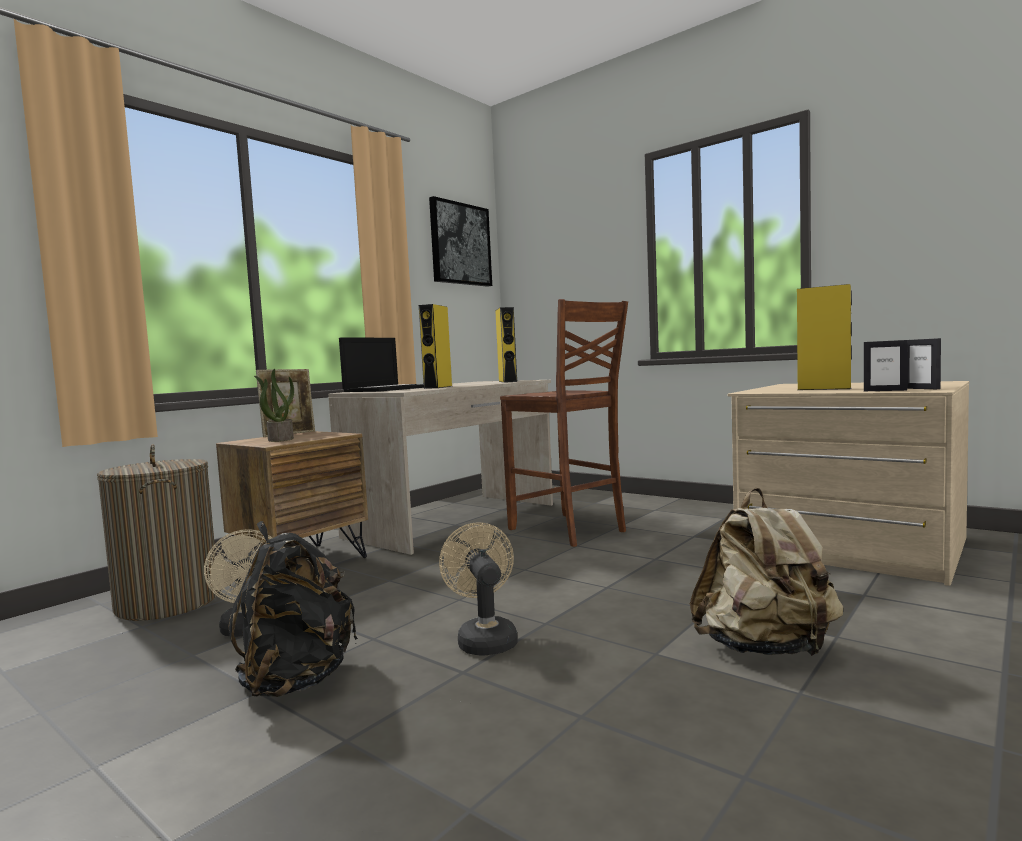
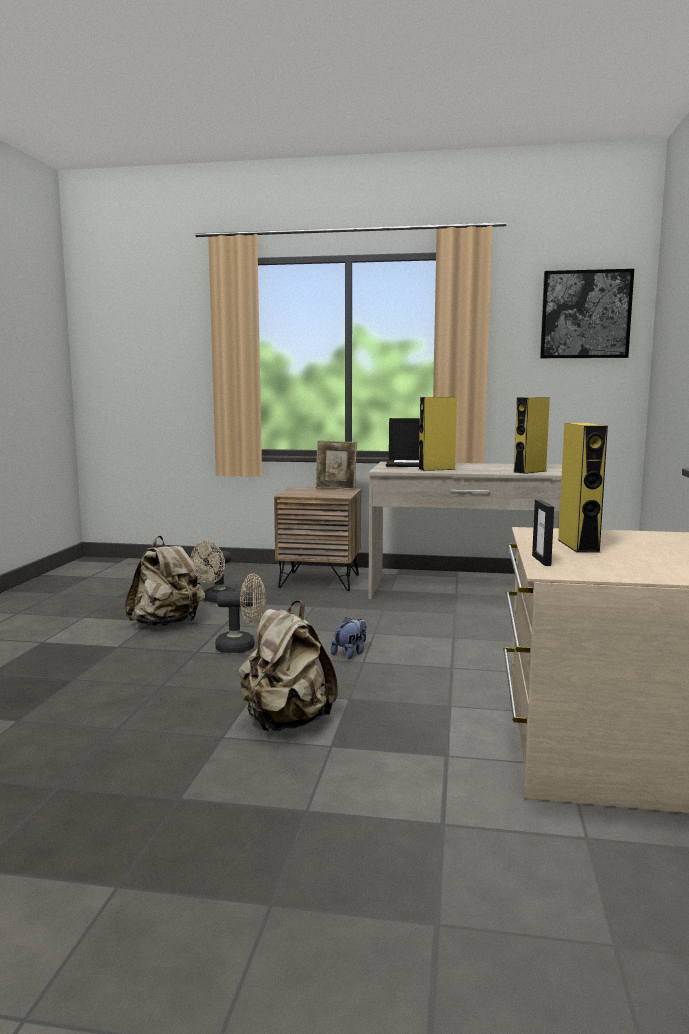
camera: 60 degrees right, 5 degrees up
laundry basket [97,444,219,621] -> none
black backpack [228,521,358,697] -> beige backpack [125,536,205,626]
potted plant [254,369,294,442] -> none
beige fan [439,523,518,656] -> beige fan turned 45 degrees clockwise [215,573,266,653]
brown chair [500,299,628,547] -> none
picture frame [907,338,941,389] -> none
none -> plush toy [331,617,367,659]

